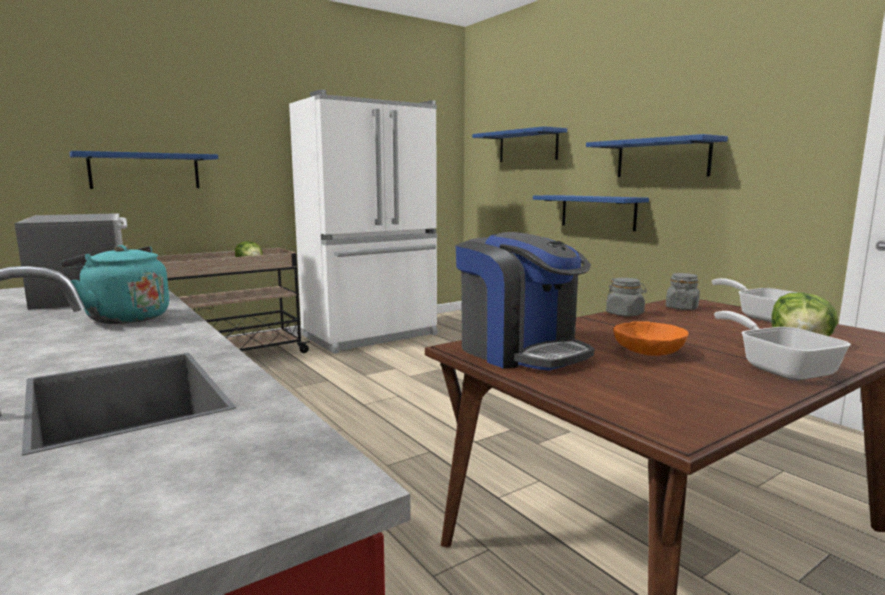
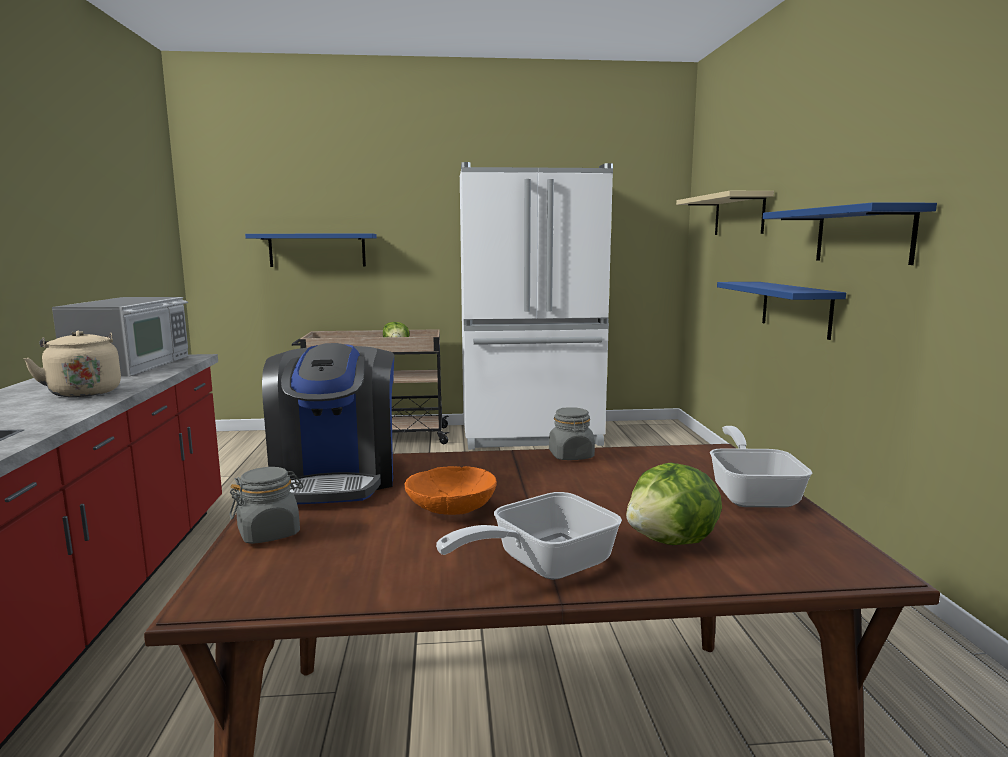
camera: 30 degrees right, 0 degrees up
turquoise kettle [61,245,169,324] -> beige kettle [23,331,121,397]
blue shelf [472,126,567,162] -> beige shelf [676,191,774,235]
grey jar [666,273,700,310] -> grey jar moved to [229,467,304,544]
frying pan [714,311,851,381] -> frying pan turned 135 degrees counterclockwise [436,492,622,580]

